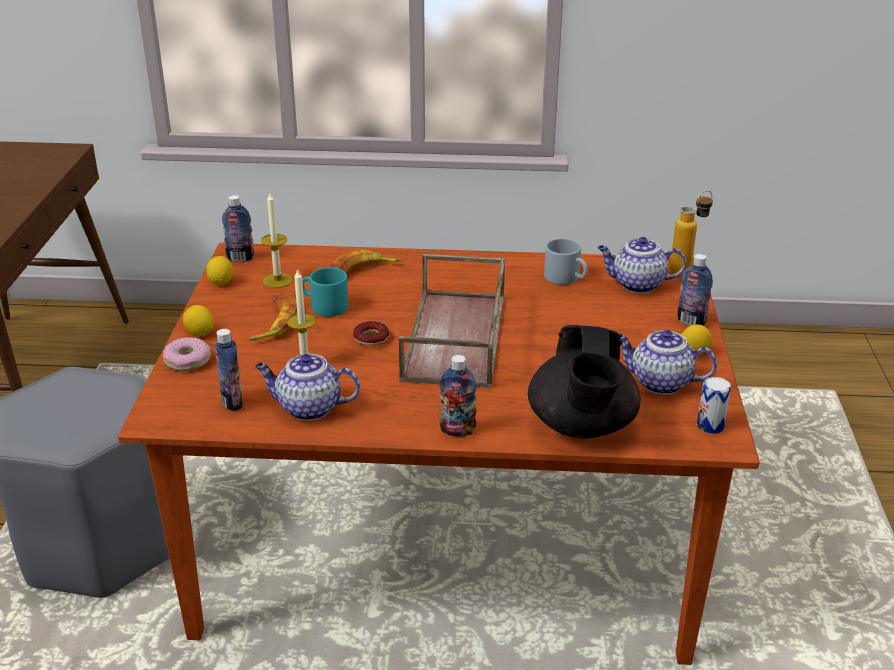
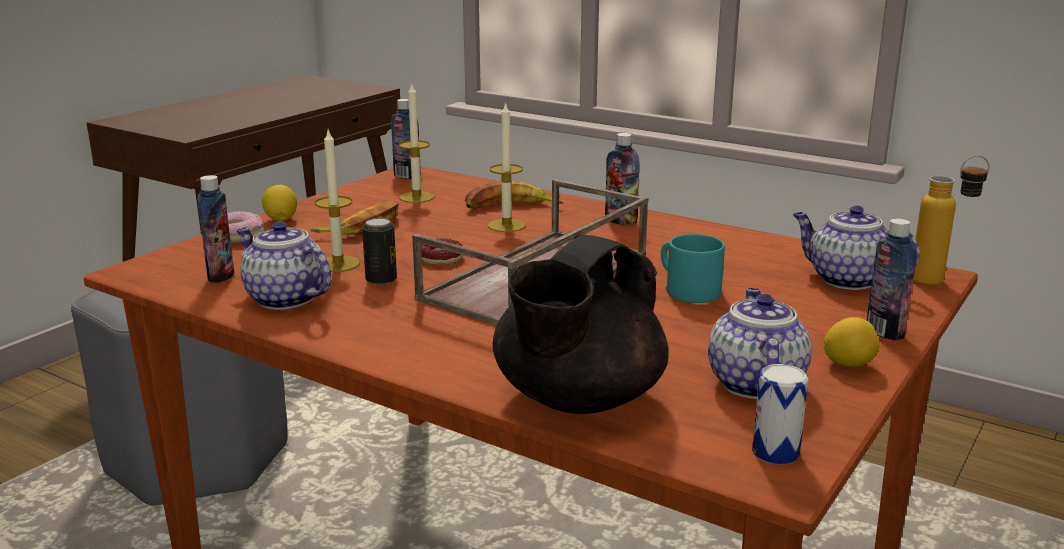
camera: 30 degrees right, 10 degrees down
lemon [206,256,234,286] -> none
turquoise mug [302,268,349,317] -> turquoise mug moved to [661,234,725,303]
bottle [439,355,477,437] -> bottle moved to [605,133,640,225]
grey mug [544,238,588,285] -> none
teapot [620,330,717,394] -> teapot turned 45 degrees clockwise [708,288,812,399]
none -> can [362,218,397,285]
none -> candle [488,101,526,232]

